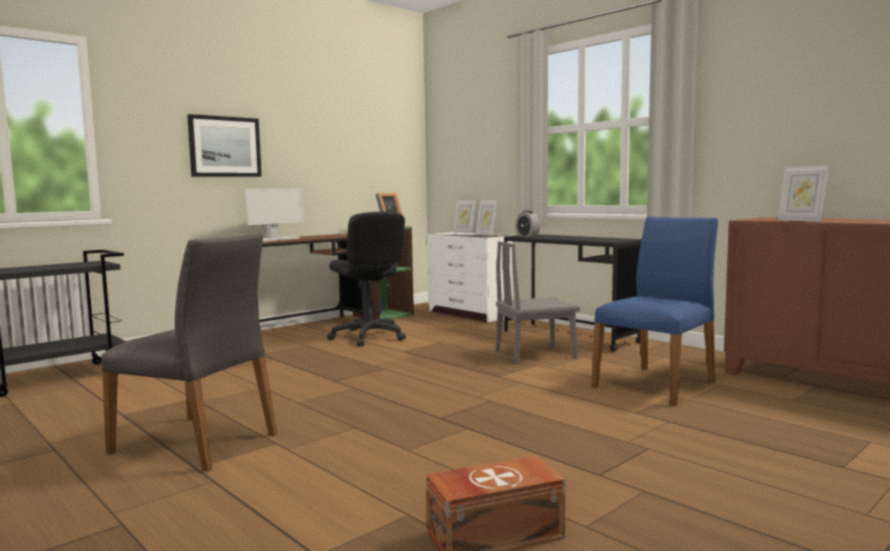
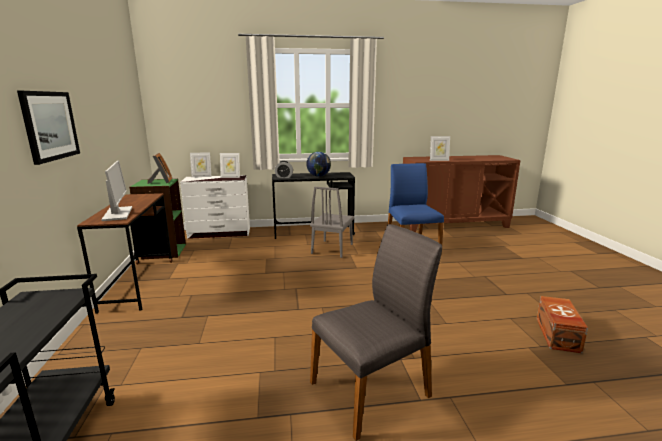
camera: 55 degrees left, 10 degrees up
black office chair [327,212,406,346] -> none
none -> globe [306,152,331,177]

